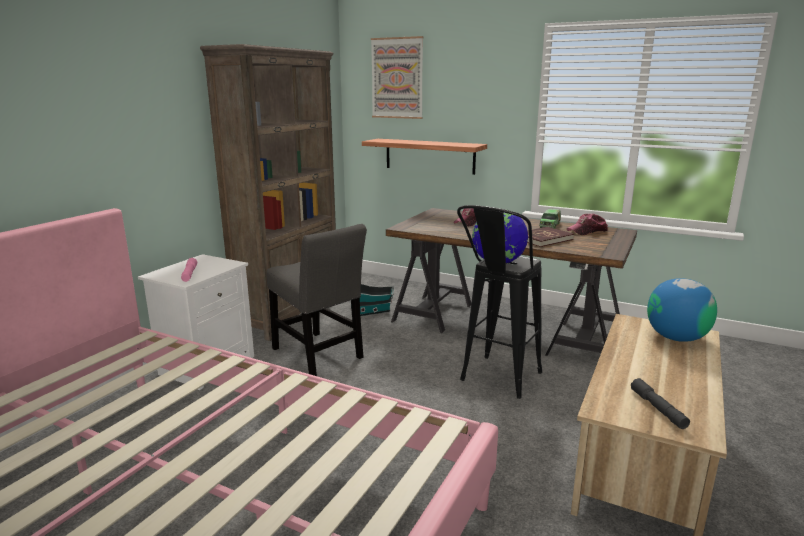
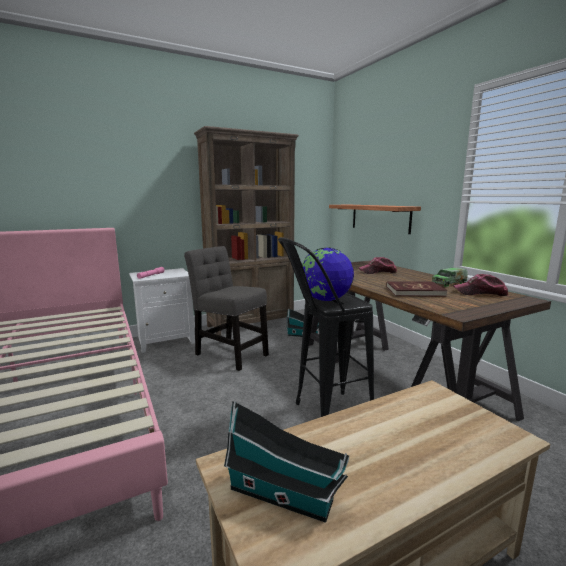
camera: 35 degrees right, 5 degrees down
grey chair [266,224,367,376] -> grey chair turned 135 degrees clockwise [184,246,269,371]
picture [371,36,424,119] -> none
grey flashlight [631,378,690,429] -> toy house [224,400,349,523]
globe [647,278,717,342] -> none

